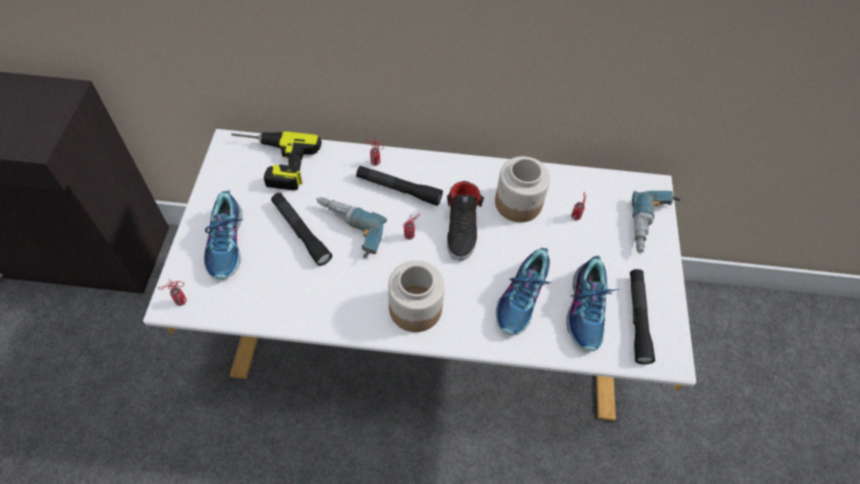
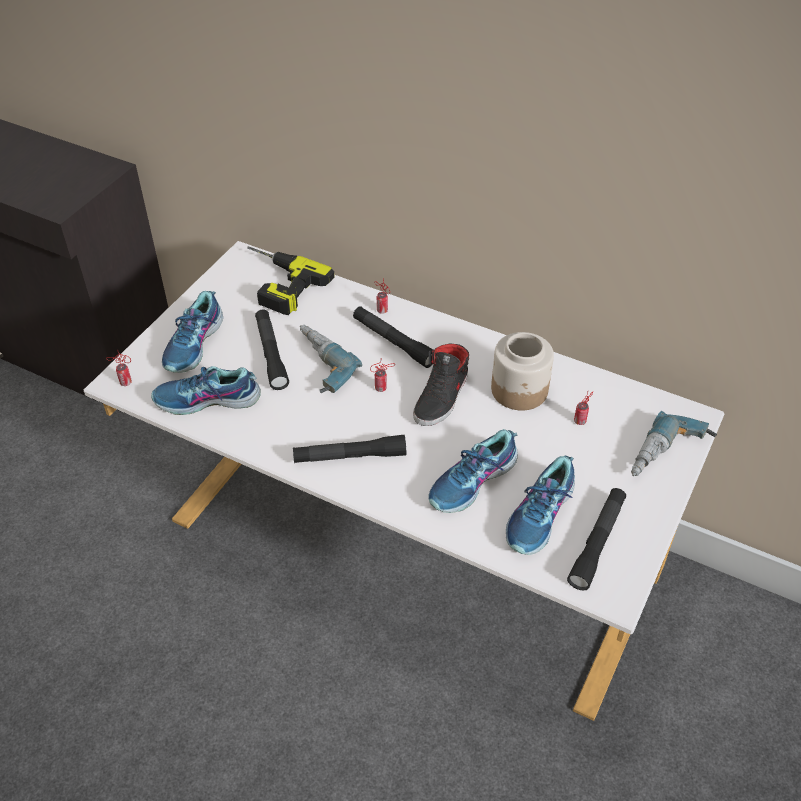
camera: 25 degrees right, 10 degrees down
jar [388,261,445,332] -> black flashlight [293,435,406,463]
none -> shoe [151,366,261,415]

